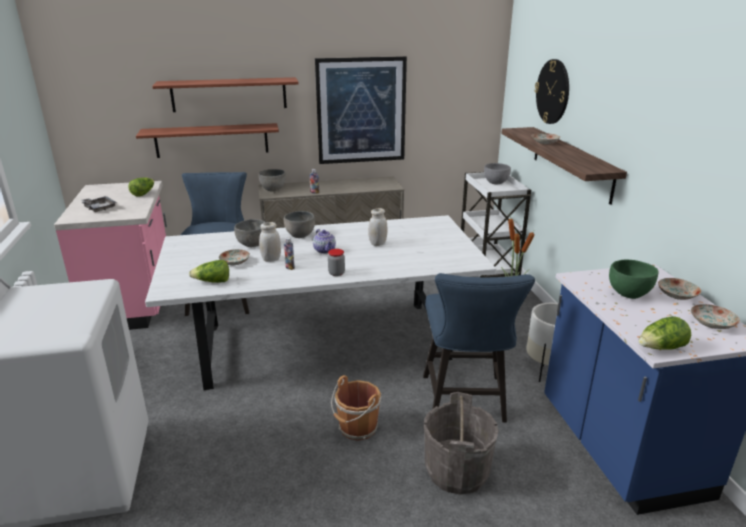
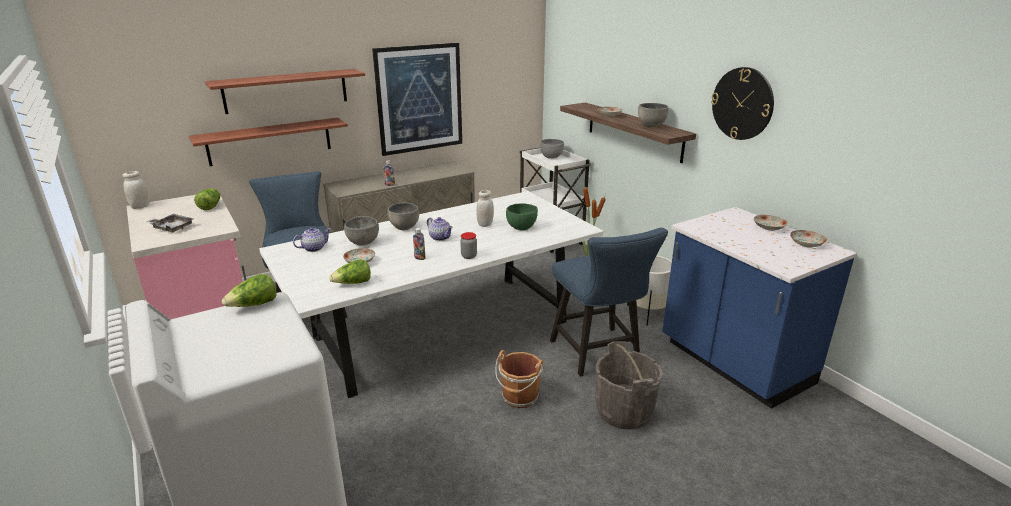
camera: 20 degrees left, 0 degrees up
grey bowl [259,169,286,191] -> grey bowl moved to [638,103,669,127]
white jar [259,222,281,262] -> white jar moved to [122,171,149,209]
wall clock [535,59,569,124] -> wall clock moved to [711,67,774,140]
green bowl [609,259,658,299] -> green bowl moved to [506,203,538,230]
lettuce [638,316,691,350] -> lettuce moved to [222,274,277,307]
none -> teapot [293,227,331,252]

